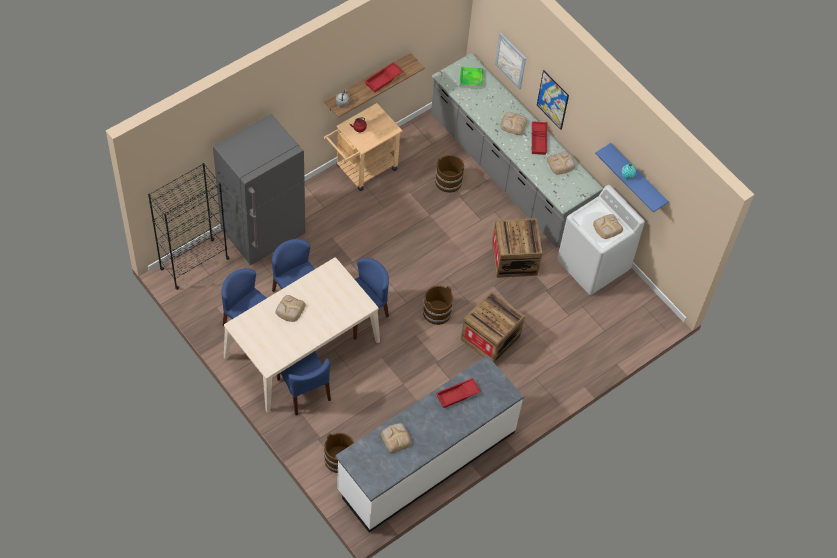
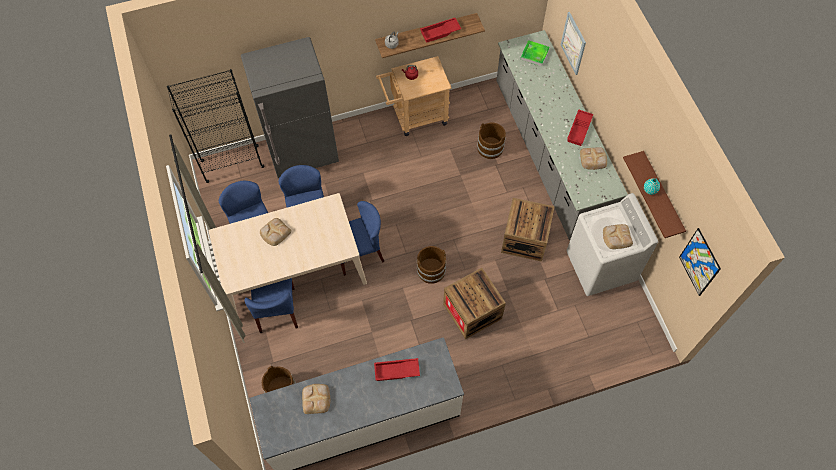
camera: 25 degrees right, 5 degrees up
bread [500,112,527,135] -> none
picture [537,70,569,130] -> picture moved to [679,228,721,296]
blue shelf [595,143,669,212] -> brown shelf [623,151,686,238]

